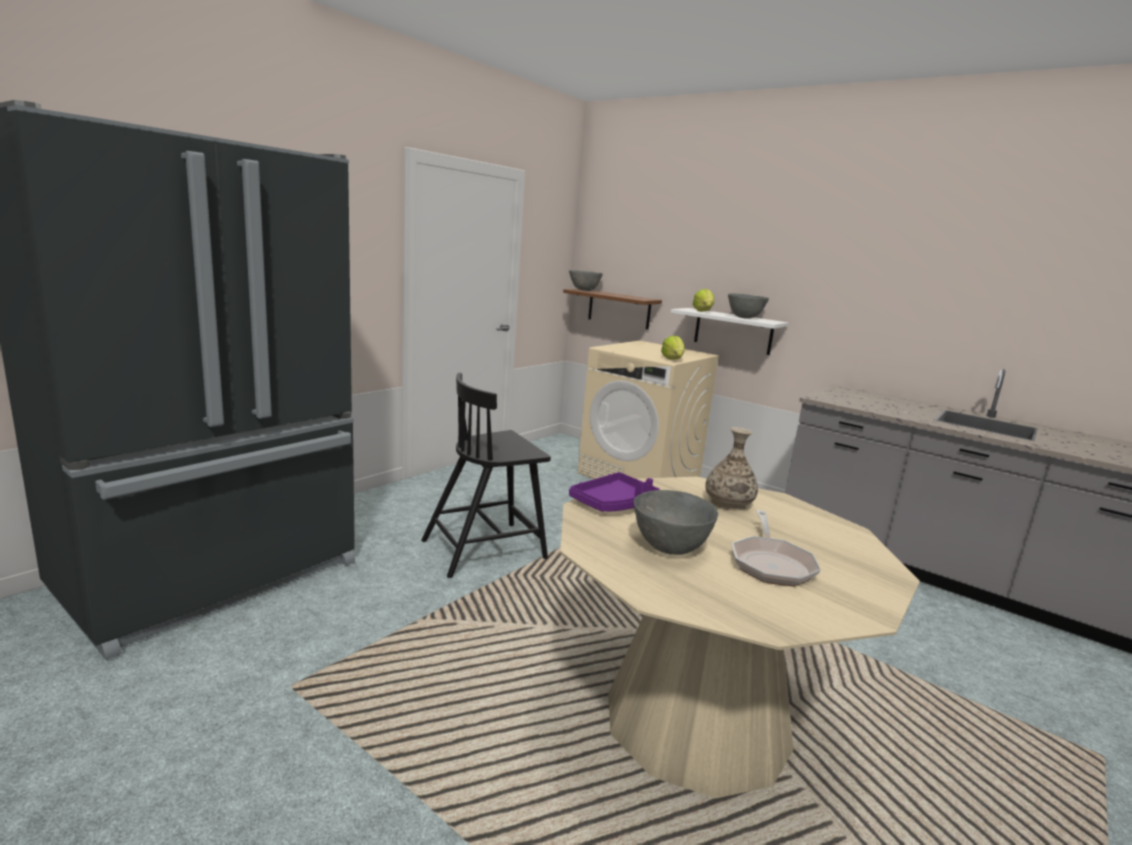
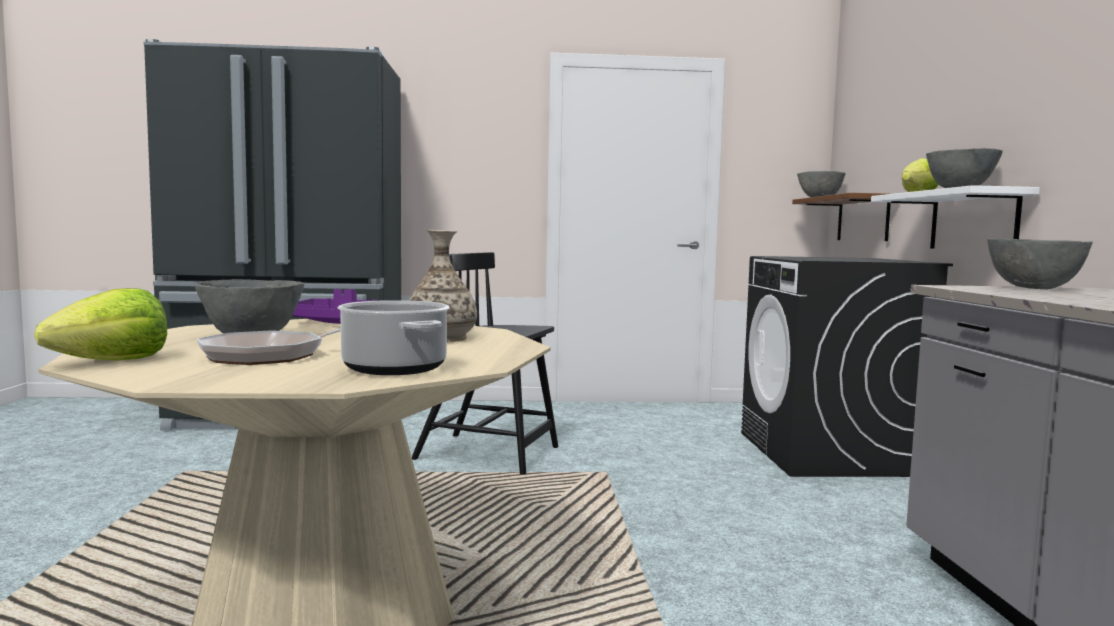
camera: 50 degrees right, 10 degrees down
beige washing machine [578,340,720,479] -> black washing machine [741,256,953,477]
lettuce [661,335,685,360] -> lettuce moved to [34,288,167,360]
none -> cooking pot [338,300,450,375]
none -> grey bowl [987,238,1093,289]

